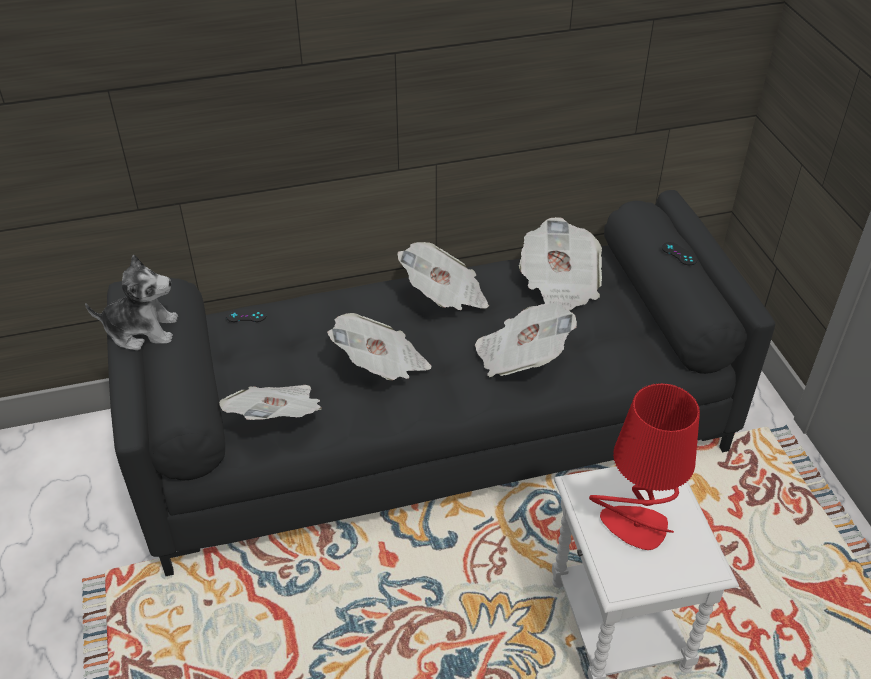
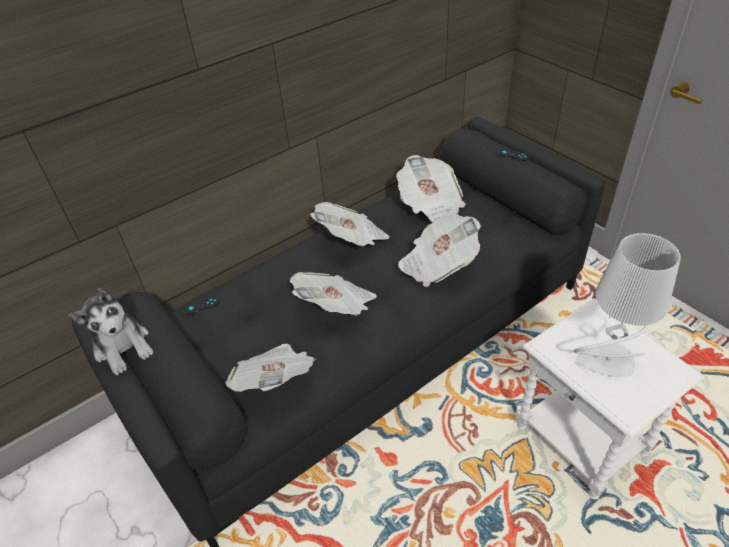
camera: 20 degrees left, 0 degrees up
plush toy [85,254,178,350] -> plush toy turned 75 degrees clockwise [69,288,153,375]
red table lamp [589,383,700,550] -> grey table lamp [573,233,681,377]

